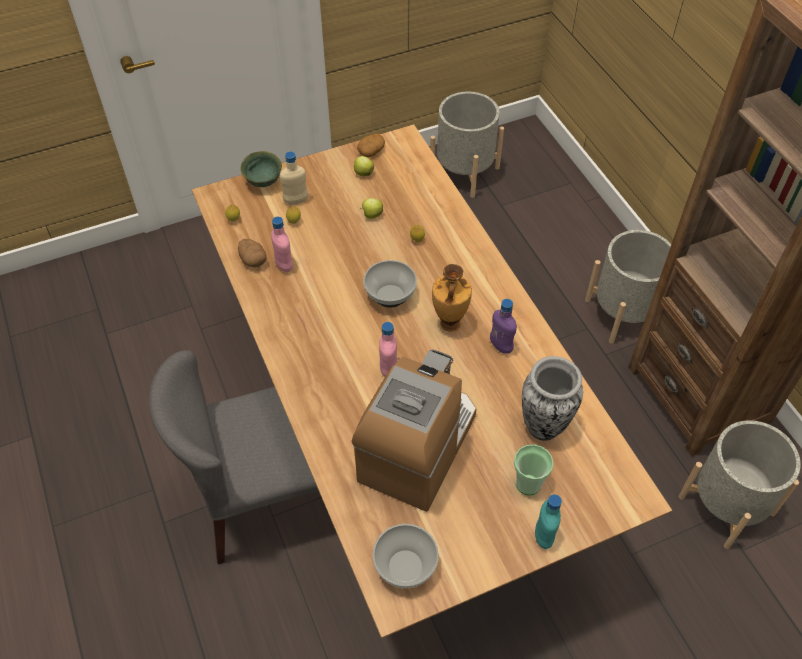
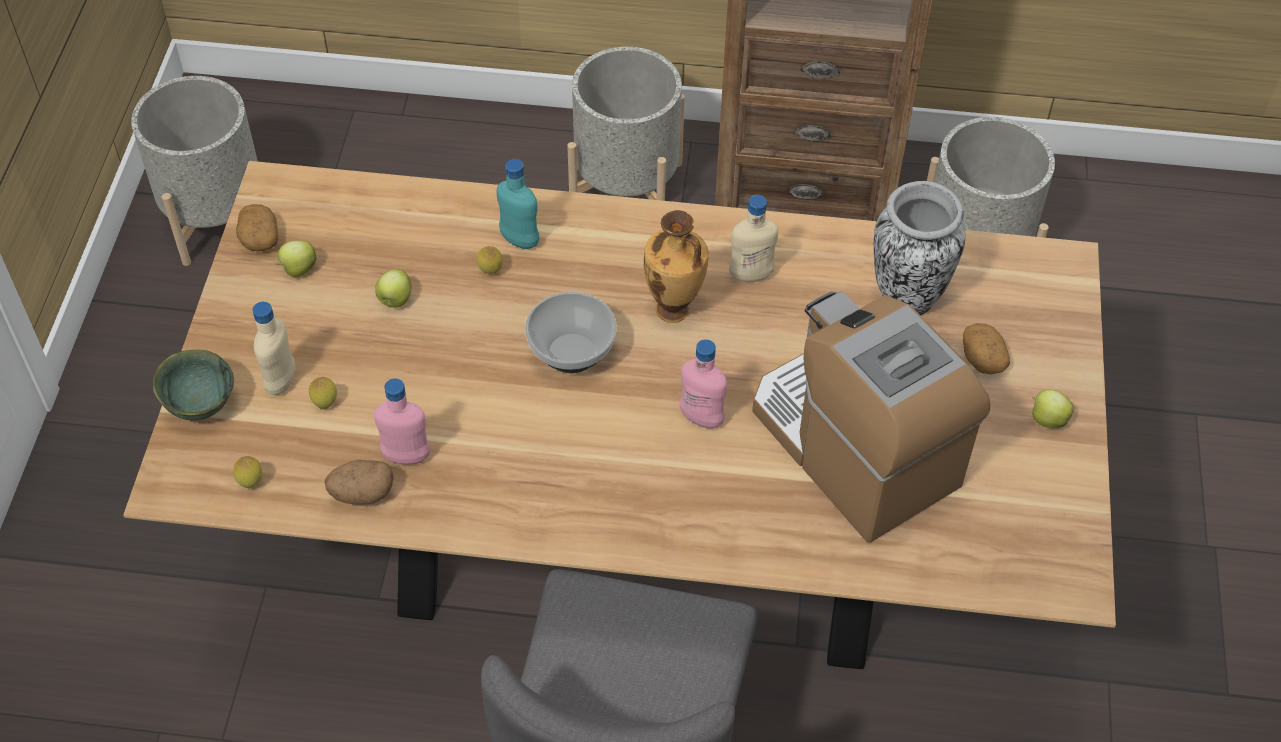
camera: 60 degrees left, 0 degrees up
bowl [373,524,439,588] -> none
purple bottle [490,299,517,354] -> beige bottle [729,195,778,282]
cup [514,444,554,495] -> potato [963,323,1010,374]
turquoise bottle [535,494,562,549] -> turquoise bottle moved to [496,159,539,249]
none -> apple [1032,389,1074,428]

